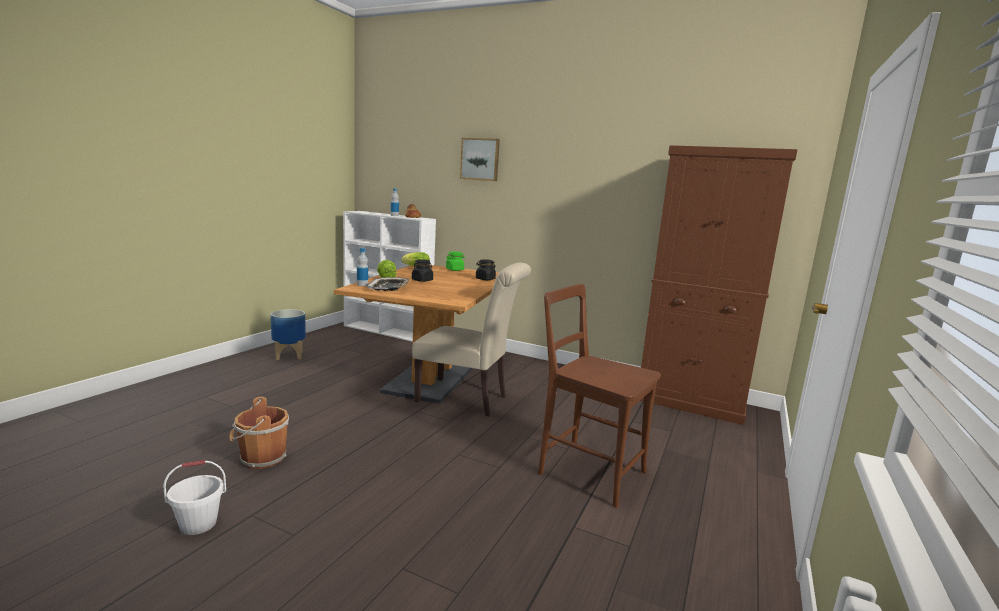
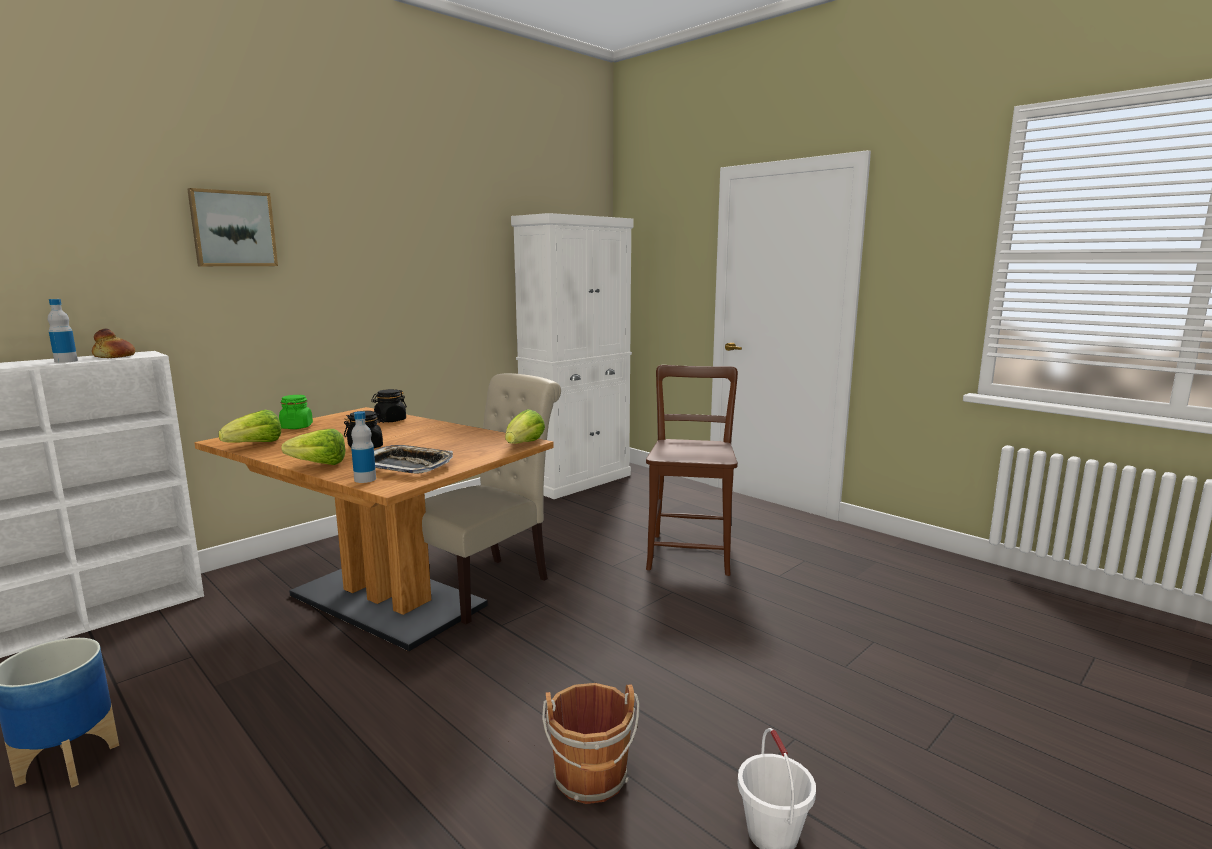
camera: 70 degrees left, 0 degrees up
brown chair [538,284,661,508] -> brown chair turned 135 degrees clockwise [646,365,738,576]
brown cabinet [640,145,798,425] -> white cabinet [511,213,634,499]
none -> lettuce [505,409,545,444]

